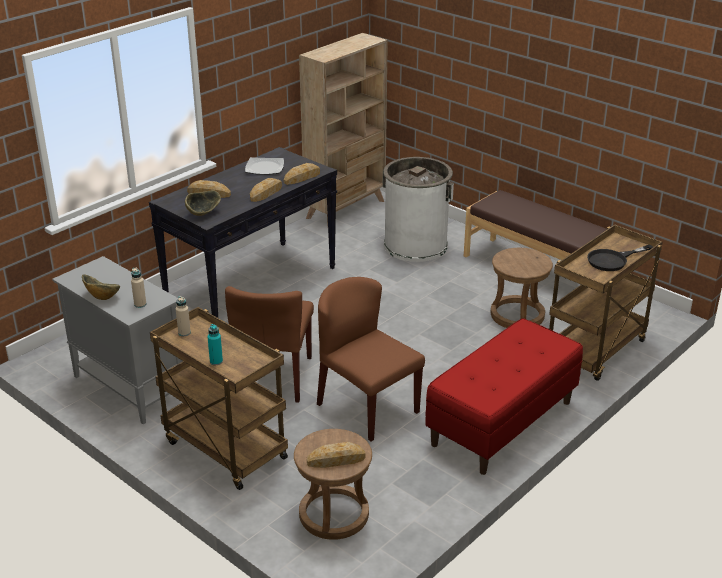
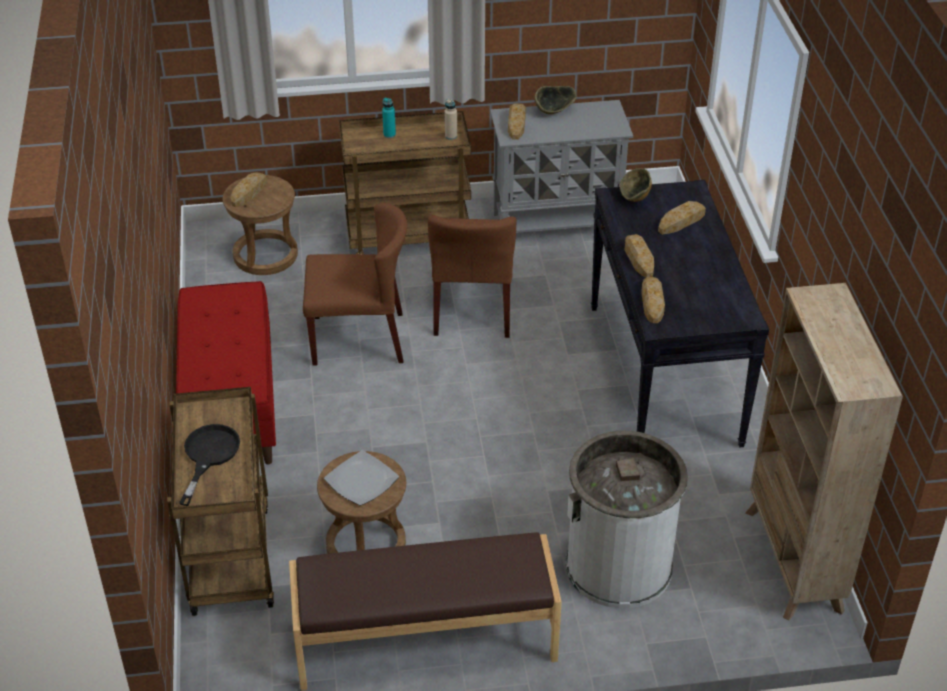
camera: 130 degrees right, 10 degrees up
beige bottle [131,268,146,308] -> bread [508,104,526,140]
brown chair [225,286,314,403] -> brown chair turned 135 degrees counterclockwise [428,215,517,338]
plate [245,157,284,175] -> plate moved to [324,450,399,506]

